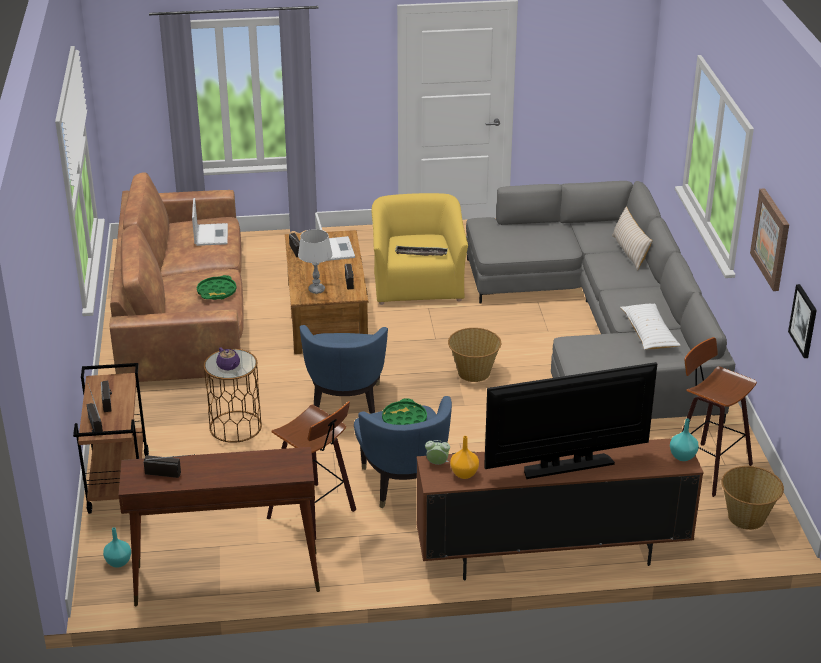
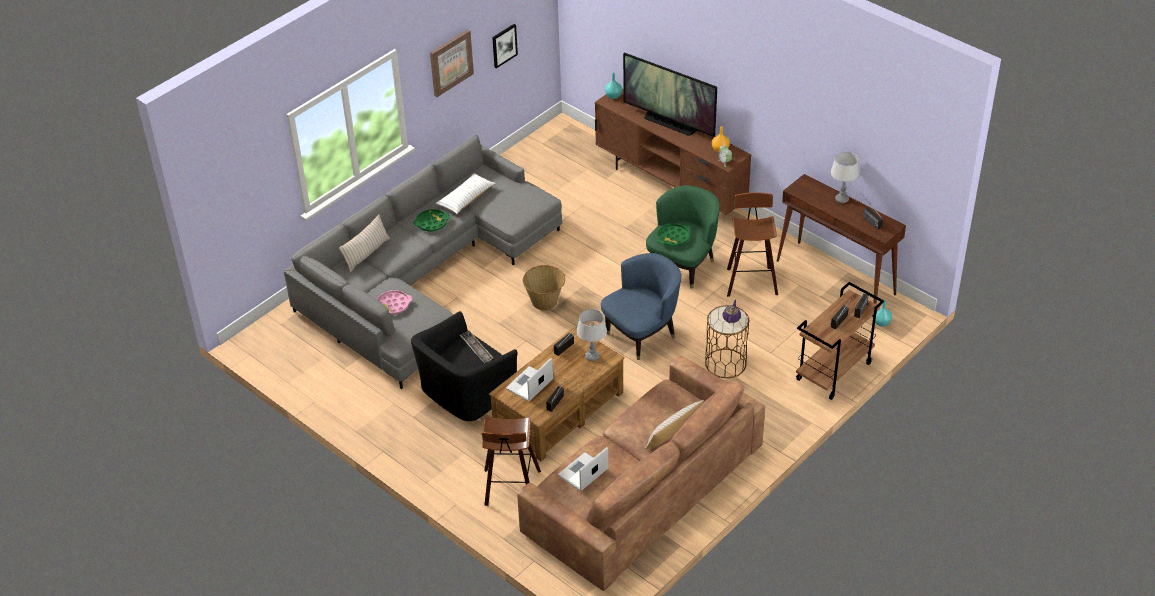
camera: 130 degrees left, 10 degrees up
green tray [197,275,237,300] -> green tray moved to [413,209,450,231]
blue armchair [354,396,452,508] -> green armchair [646,185,720,289]
yellow armchair [372,193,468,305] -> black armchair [411,311,518,421]
stool [682,337,757,497] -> stool moved to [482,417,541,506]
basket [721,466,784,530] -> none
none -> pink tray [377,290,412,315]
none -> beige pillow [645,400,704,450]
none -> grey table lamp [831,152,860,203]

